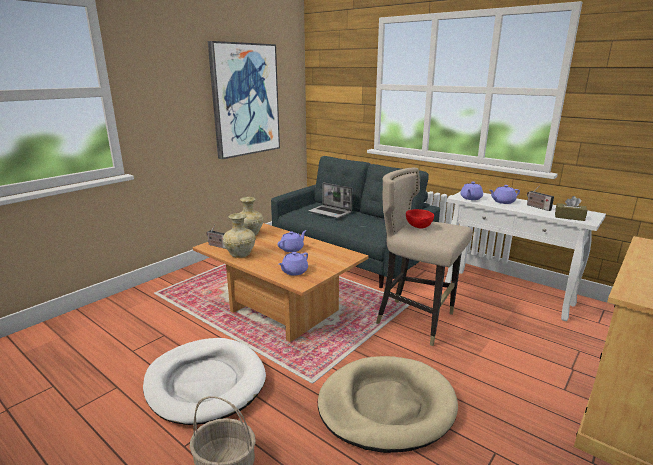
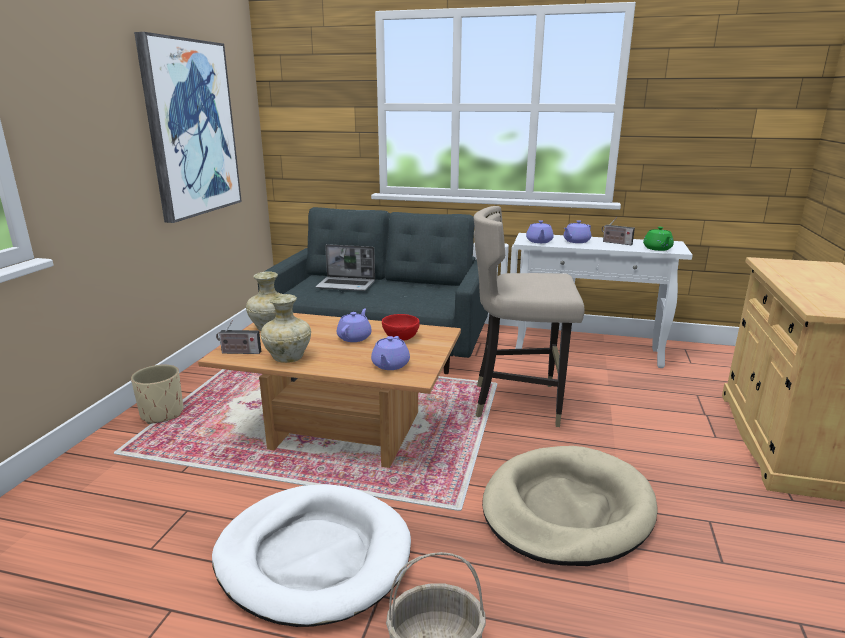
camera: 25 degrees left, 0 degrees up
red bowl [406,209,434,229] -> red bowl moved to [382,314,420,340]
brown tissue box [555,196,587,221] -> green teapot [643,227,674,251]
none -> beige planter [131,365,183,424]

